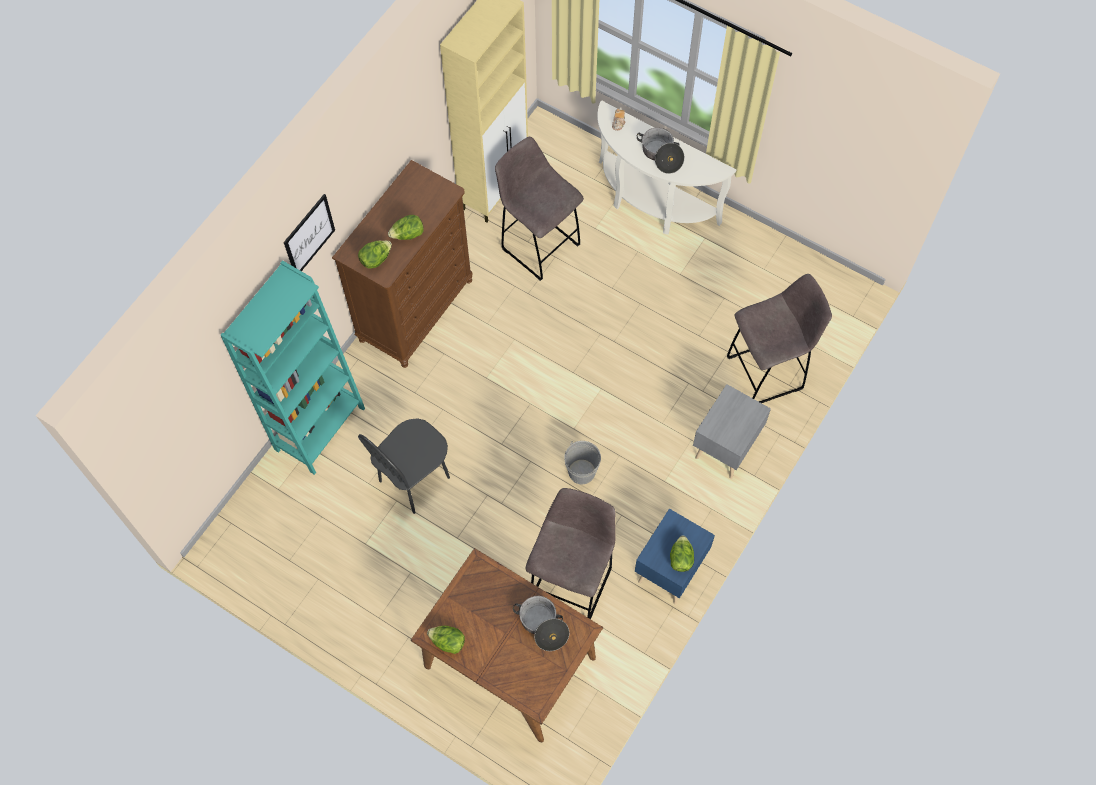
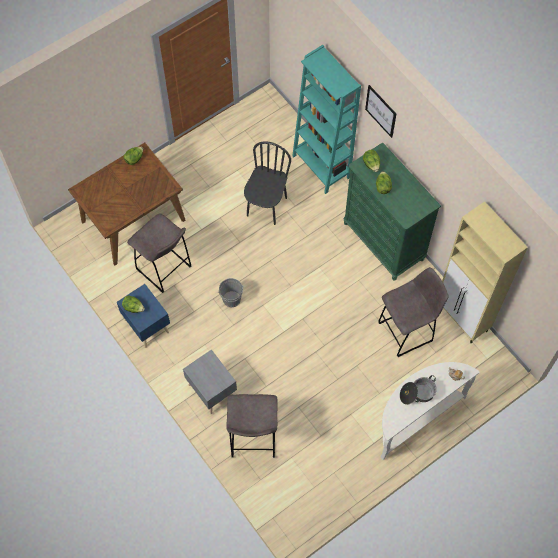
camera: 110 degrees right, 0 degrees up
brown dresser [332,160,473,368] -> green dresser [344,142,441,280]
black chair [358,418,450,514] -> black chair turned 45 degrees clockwise [244,141,291,225]
cooking pot [513,596,570,651] -> none

